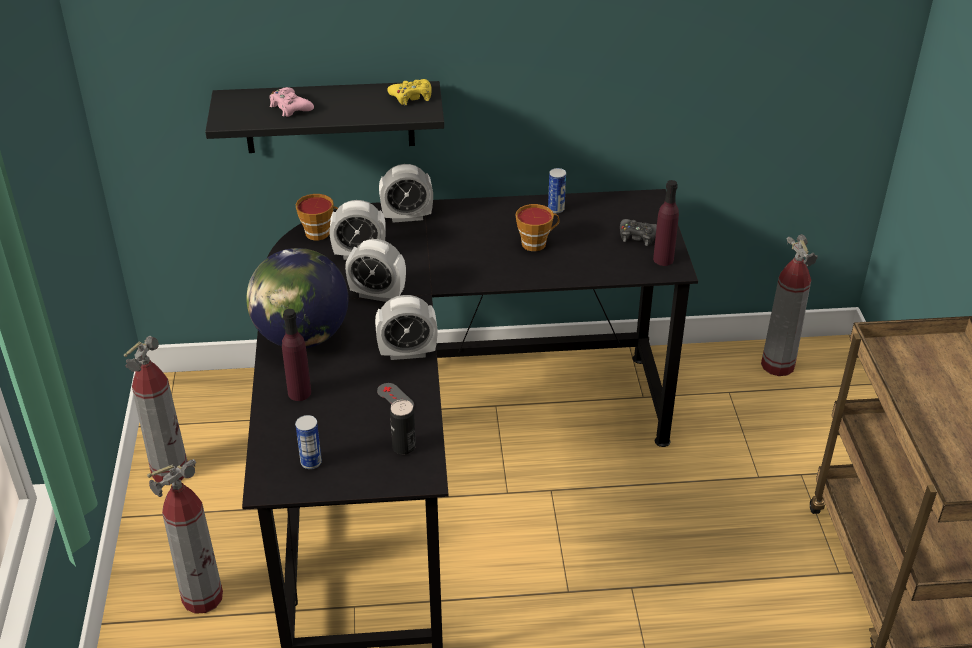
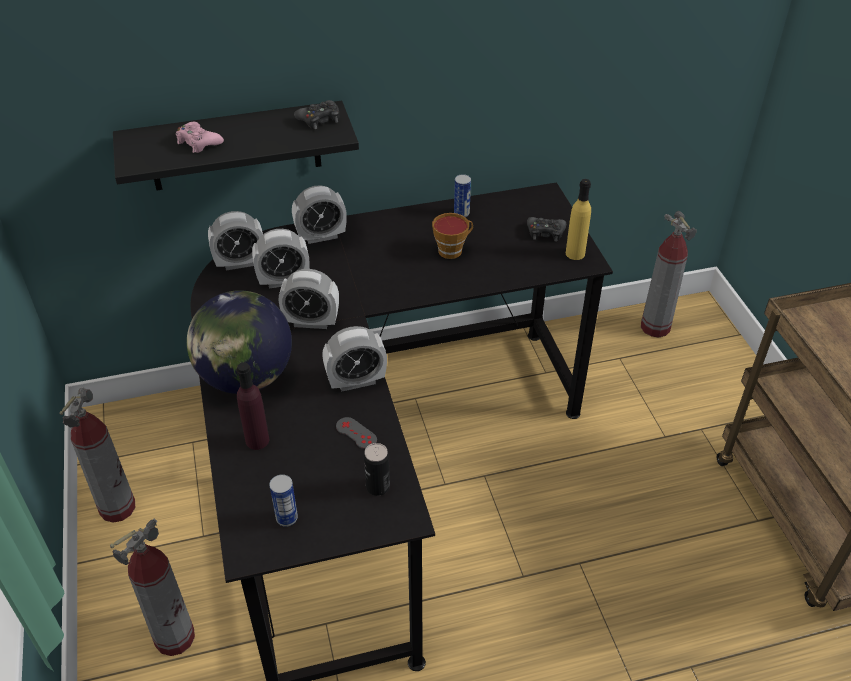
camera: 10 degrees left, 5 degrees up
cup [296,194,338,240] -> alarm clock [208,211,263,270]
yellow game controller [387,79,432,105] -> black game controller [294,100,339,129]
purple bottle [653,180,679,266] -> yellow bottle [566,179,591,260]

